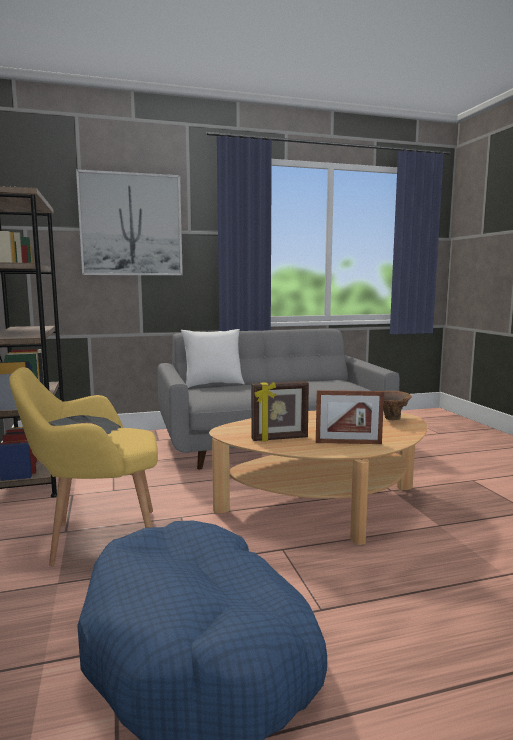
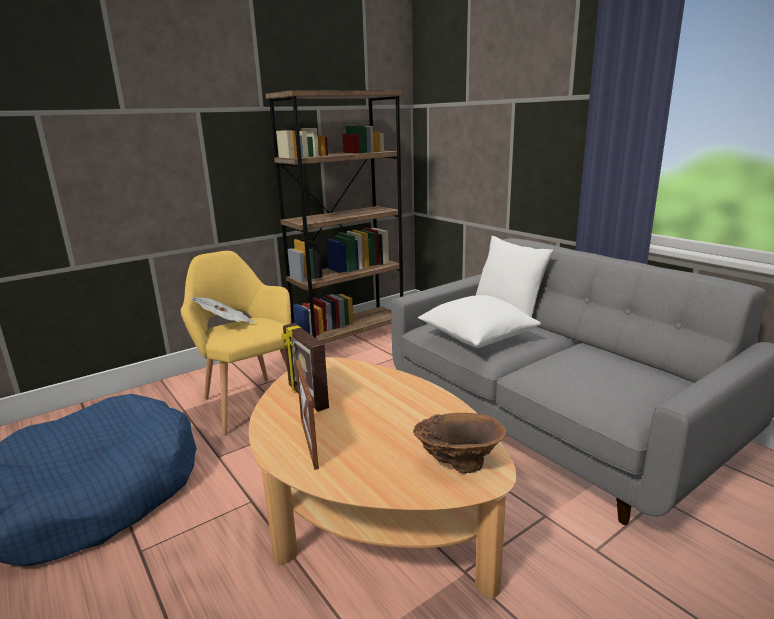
camera: 70 degrees right, 10 degrees up
picture [76,169,183,275] -> none
none -> white pillow [418,295,541,348]

